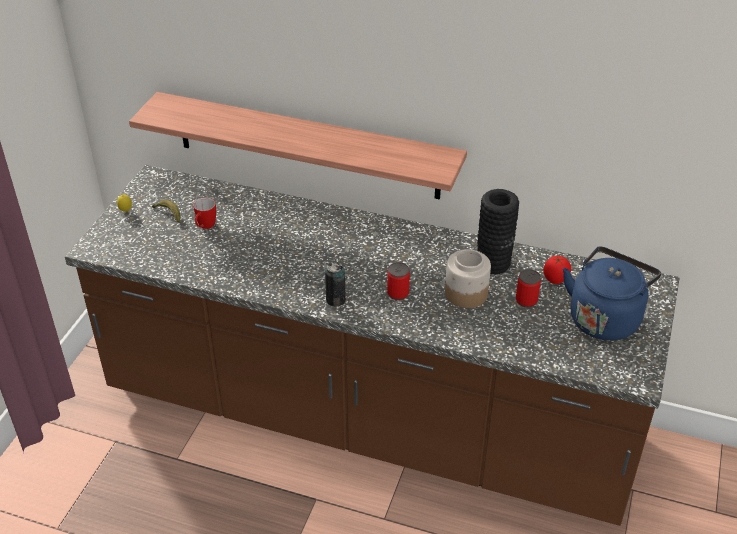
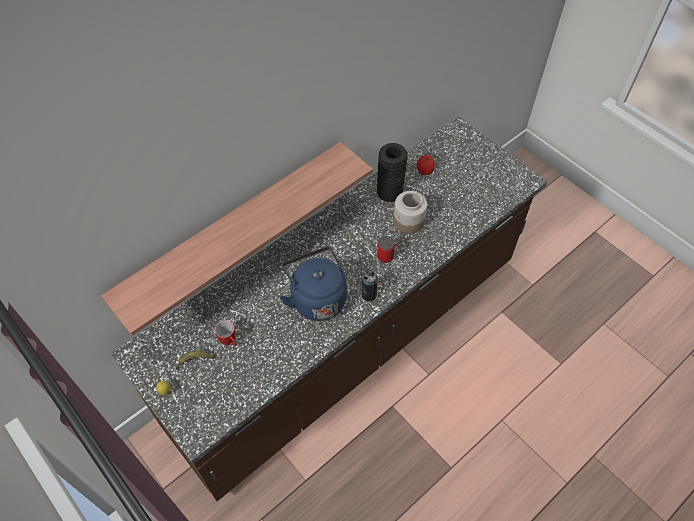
camera: 60 degrees left, 15 degrees up
can [516,269,541,308] -> none
blue kettle [563,246,661,341] -> blue kettle moved to [280,247,347,321]

